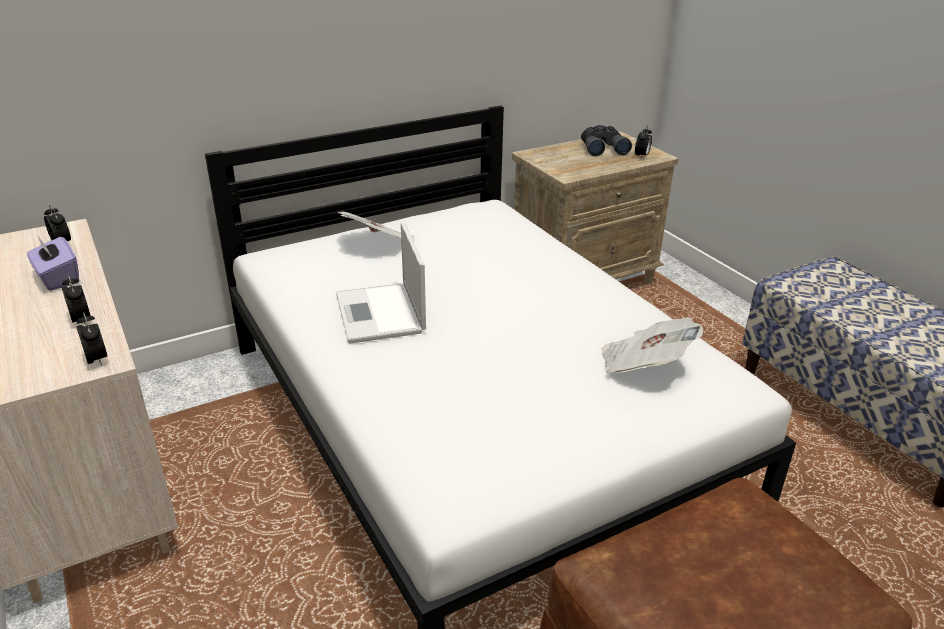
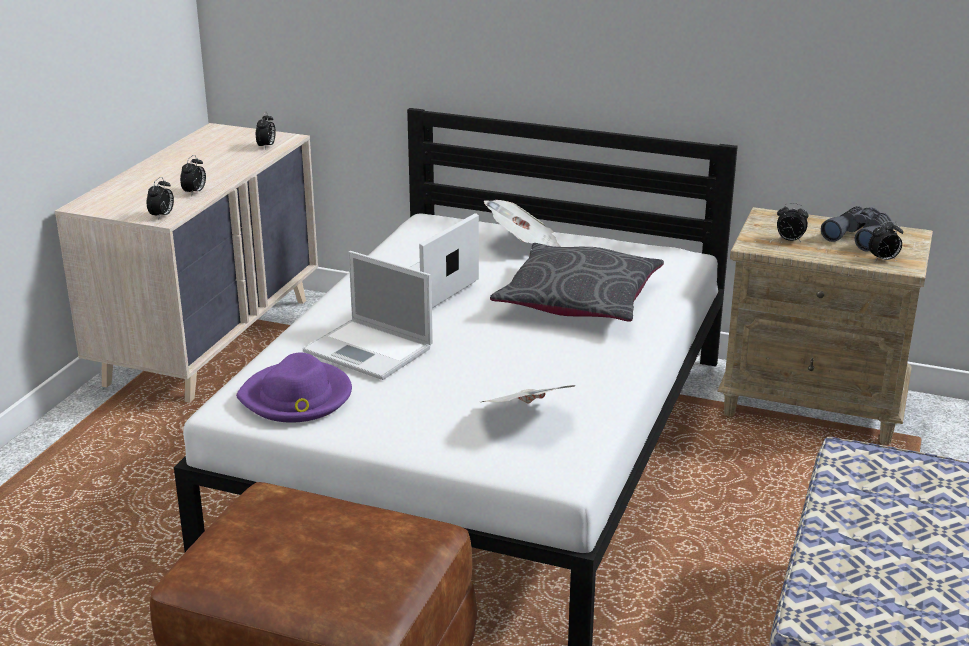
camera: 50 degrees right, 5 degrees down
purple tissue box [27,235,79,291] -> none
none -> purple hat [236,352,352,423]
none -> laptop [303,251,433,380]
none -> grey pillow [490,243,664,322]
none -> alarm clock [777,203,809,242]

